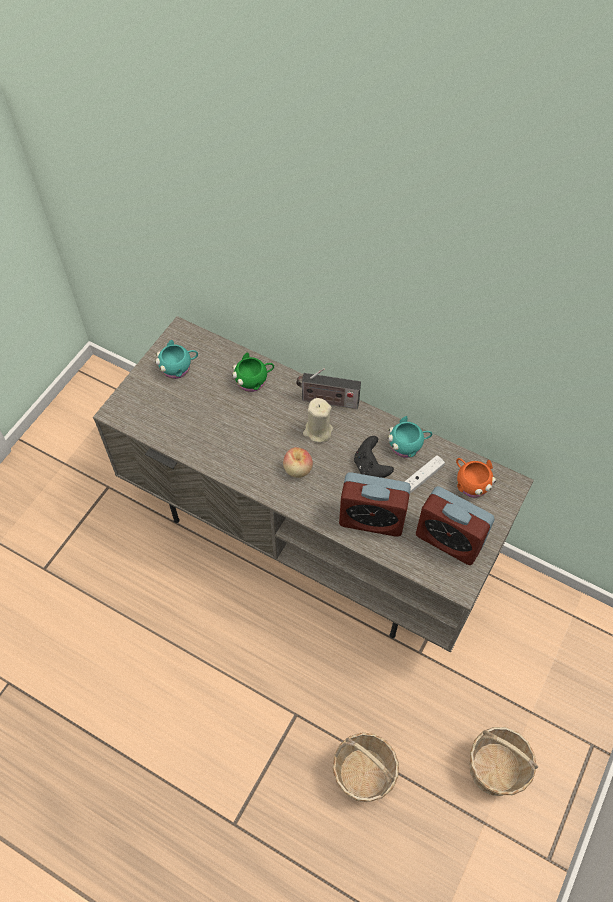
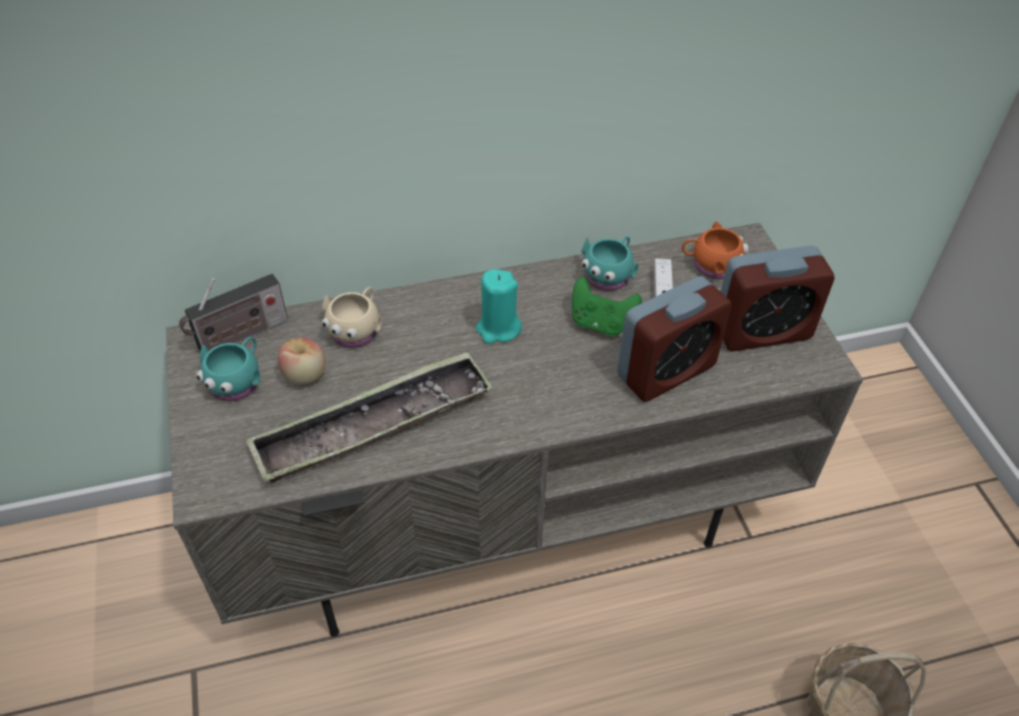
camera: 45 degrees left, 10 degrees down
green mug [232,353,274,392] -> beige mug [322,287,382,348]
apple [283,447,313,478] -> apple moved to [277,338,326,384]
radio [296,368,361,409] -> radio moved to [179,274,288,351]
beige candle [303,398,333,443] -> turquoise candle [476,269,522,344]
black game controller [354,436,394,478] -> green game controller [572,277,642,336]
basket [470,727,538,796] -> none
none -> tray [246,351,492,483]

